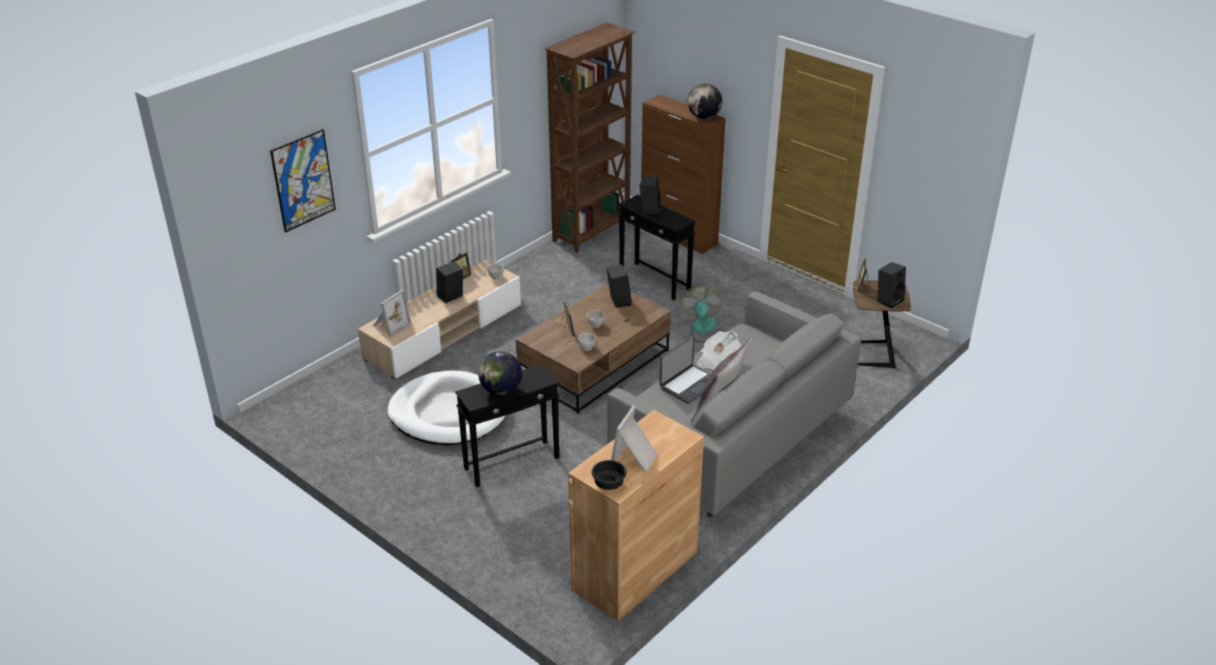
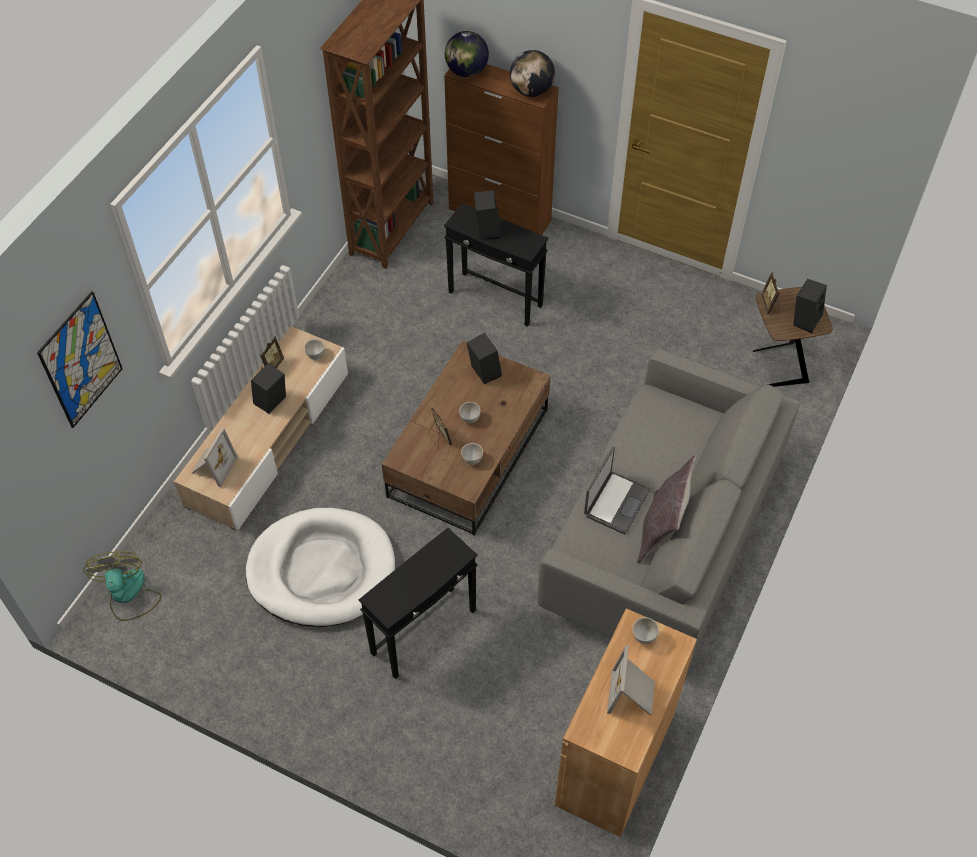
camera: 15 degrees left, 20 degrees up
globe [478,351,522,395] -> globe moved to [445,31,489,77]
black bowl [592,460,626,490] -> none
fan [681,286,725,343] -> fan moved to [84,551,161,621]
newspaper [697,331,741,370] -> none
none -> white bowl [633,617,659,644]

